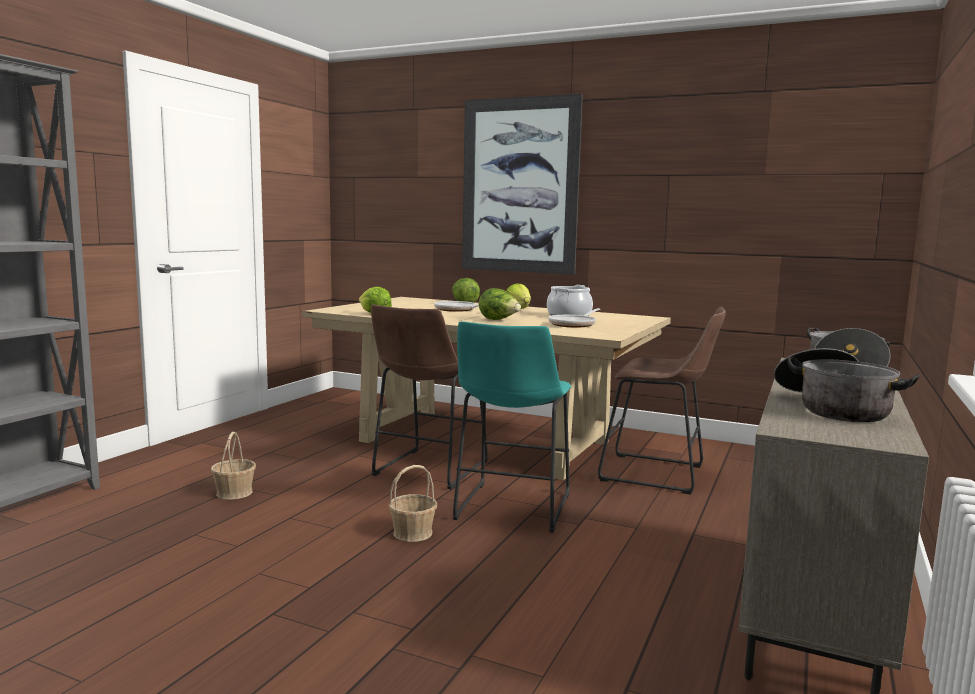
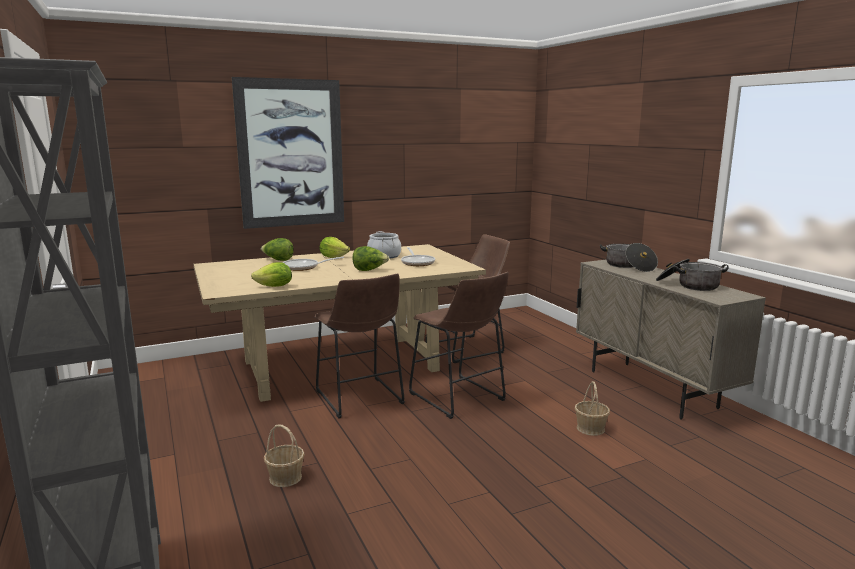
camera: 50 degrees left, 5 degrees up
basket [388,465,437,542] -> basket moved to [575,381,610,436]
turquoise stool [453,321,571,533] -> brown stool [409,272,509,419]

